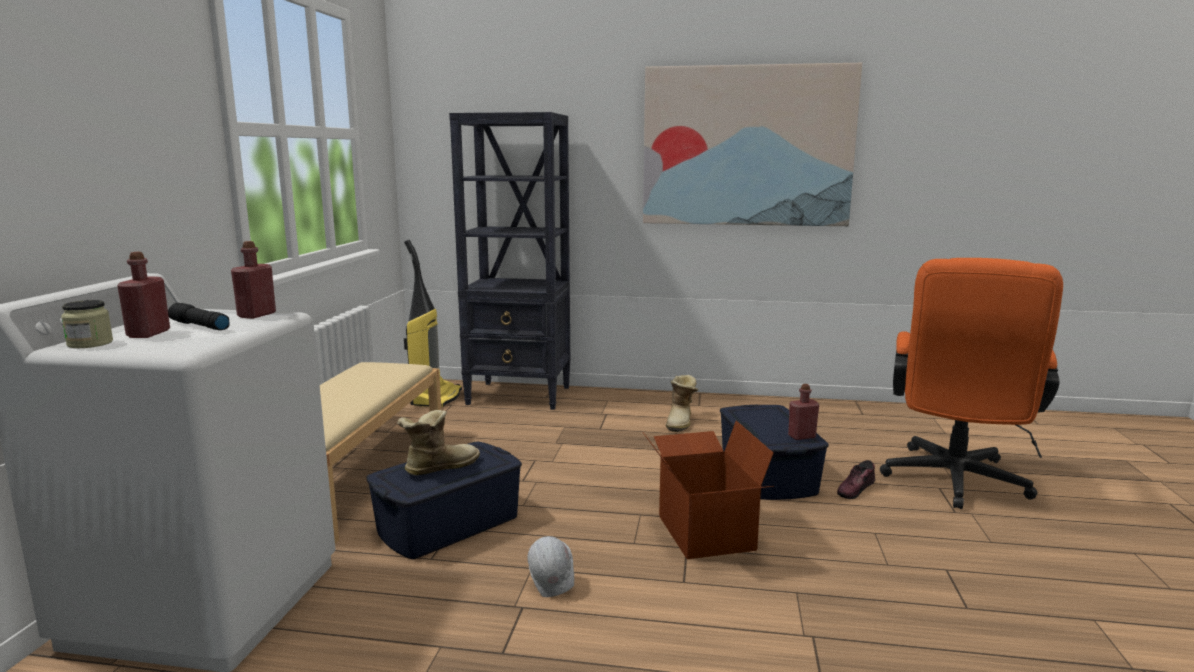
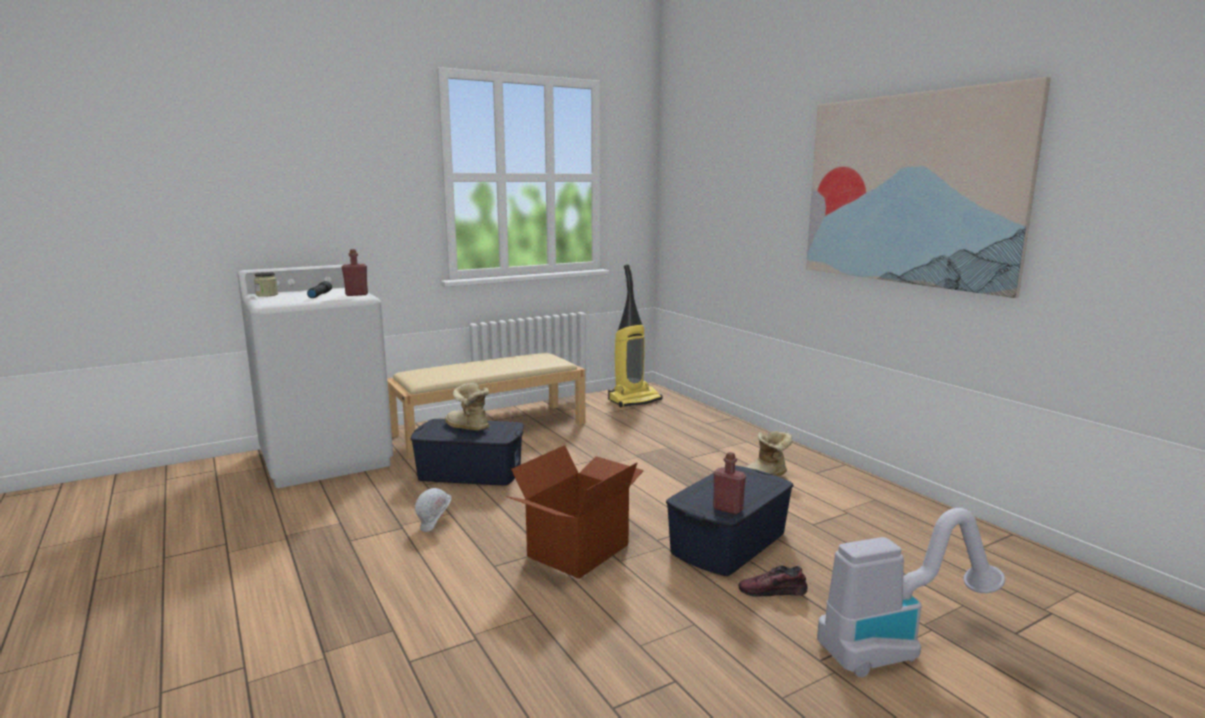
camera: 50 degrees right, 0 degrees up
red bottle [117,252,170,338] -> none
boot [397,410,480,475] -> boot turned 150 degrees counterclockwise [445,383,489,431]
black bookcase [449,112,571,410] -> none
orange office chair [880,258,1063,509] -> vacuum cleaner [817,508,1005,678]

